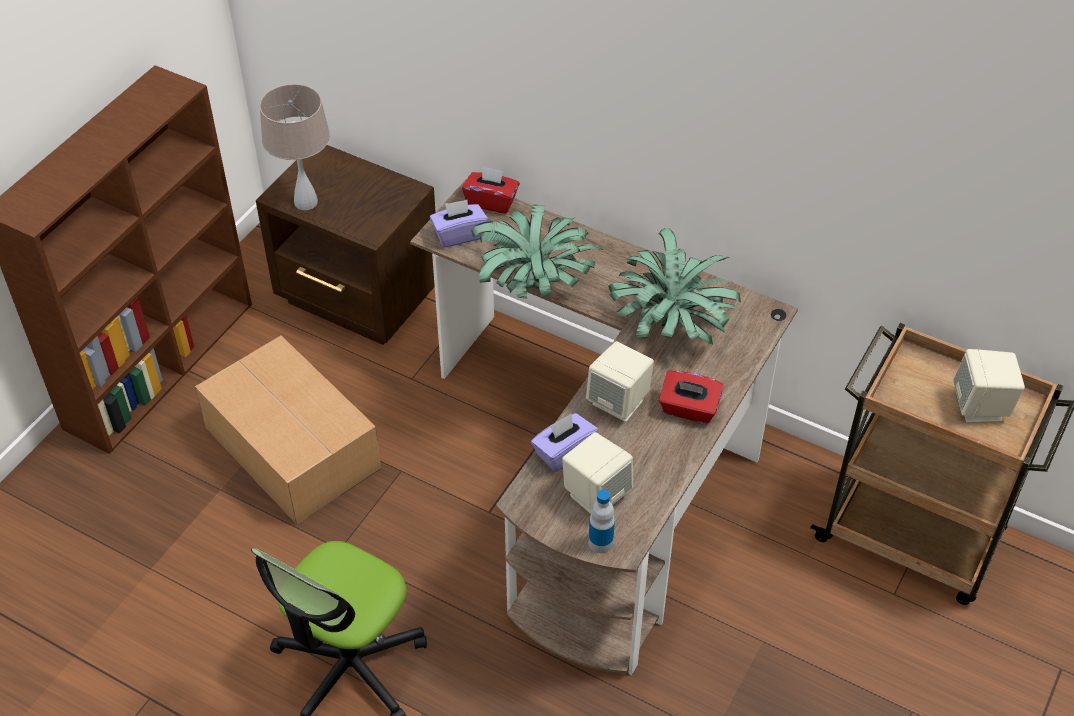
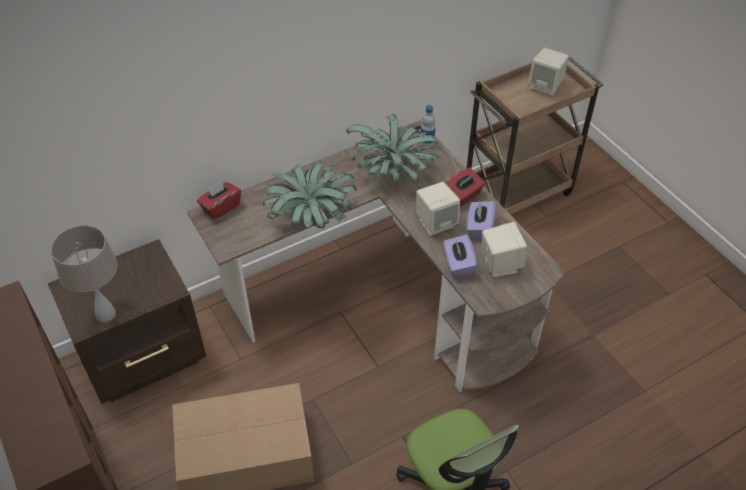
camera: 60 degrees left, 0 degrees up
purple tissue box [430,199,488,248] -> purple tissue box moved to [467,201,496,240]
bottle [589,490,615,553] -> bottle moved to [420,105,436,147]

